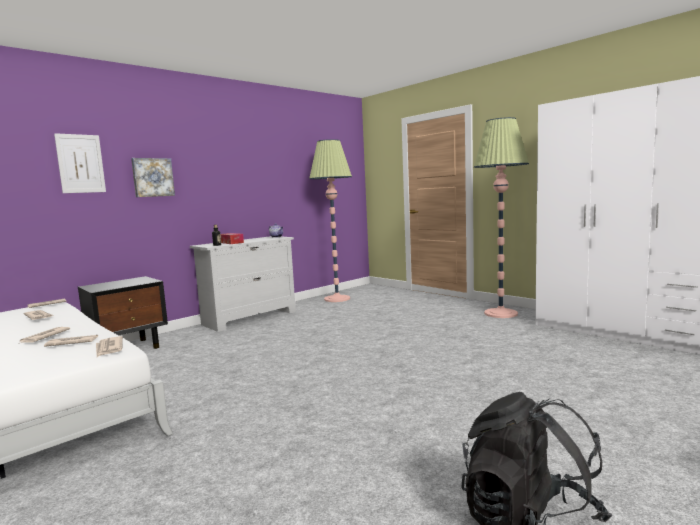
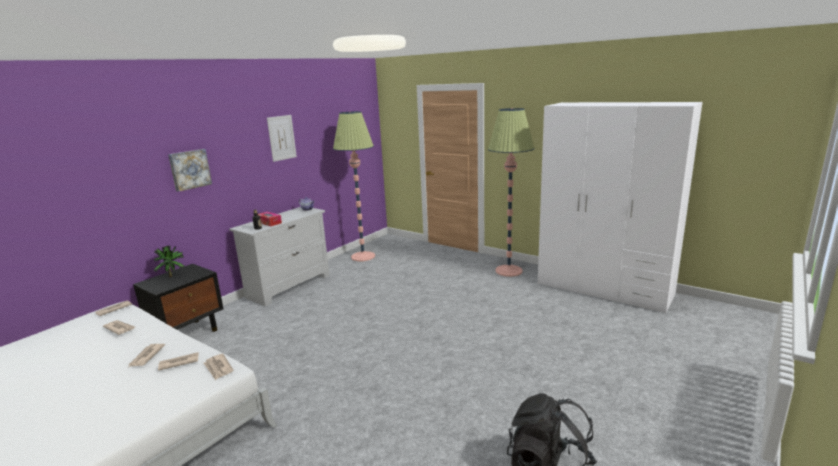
camera: 10 degrees left, 10 degrees up
picture [54,133,106,193] -> picture moved to [267,115,297,162]
none -> potted plant [154,246,185,277]

